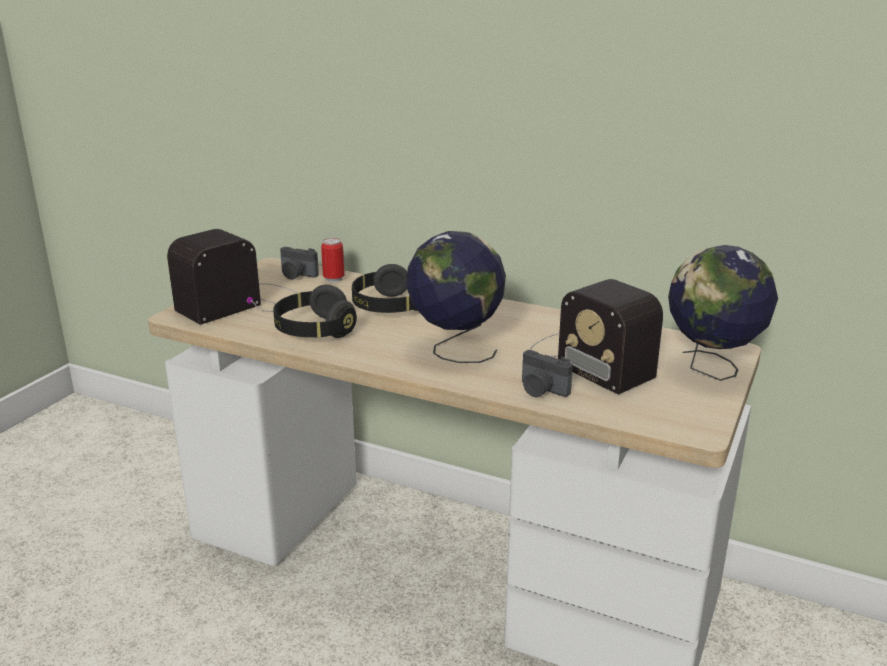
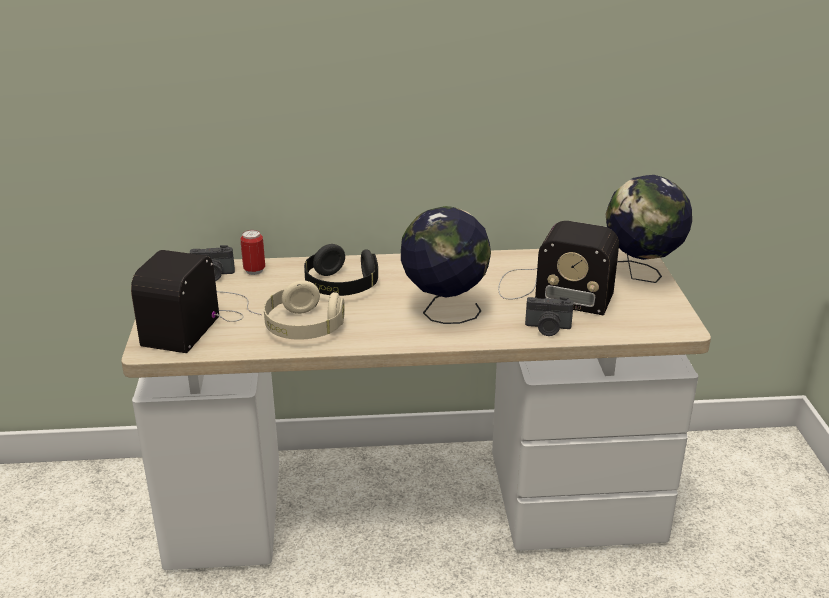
camera: 30 degrees left, 5 degrees up
black headphones [273,285,357,338] -> beige headphones [264,280,345,340]

